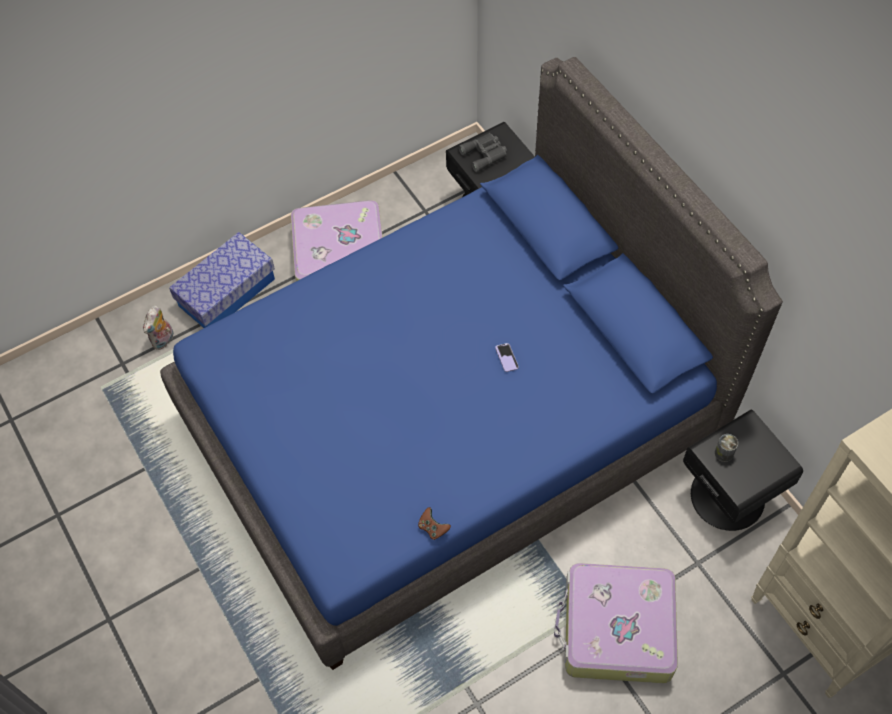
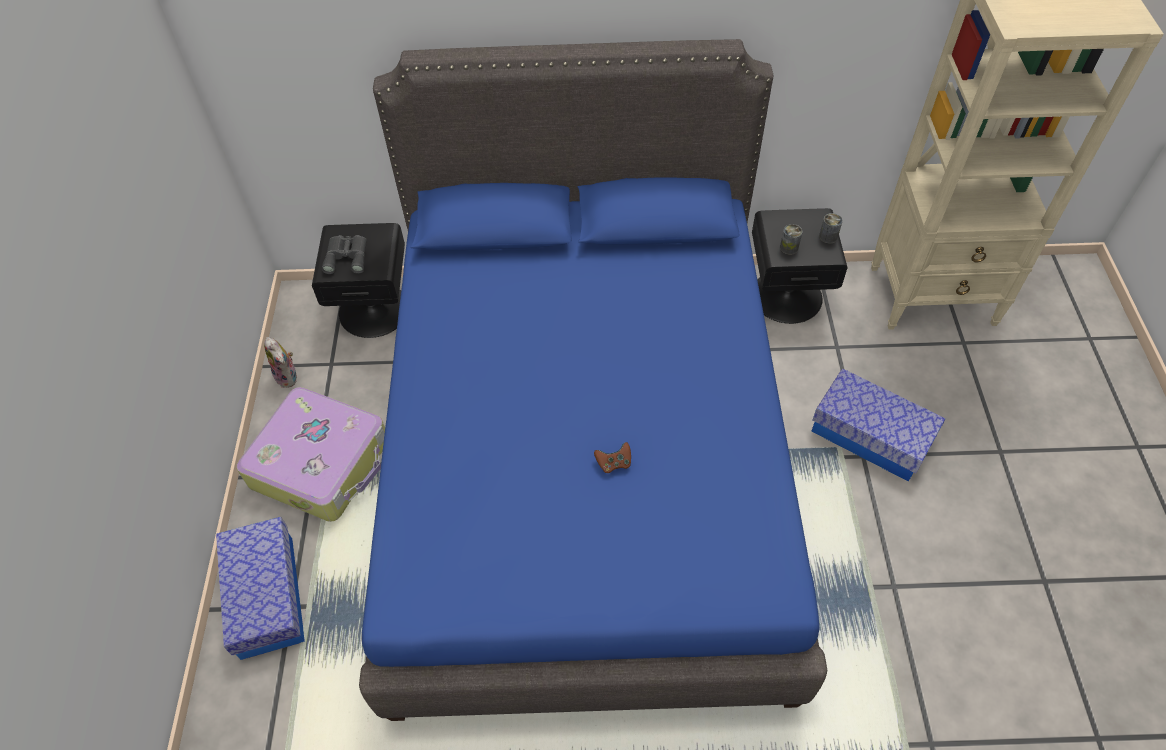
camera: 60 degrees left, 5 degrees down
plush toy [143,306,173,350] -> plush toy moved to [264,337,297,388]
brown game controller [418,507,451,540] -> brown game controller moved to [594,442,631,473]
phone [495,343,519,372] -> none
suitcase [554,563,678,683] -> storage box [812,369,946,482]
none -> can [819,213,842,244]

